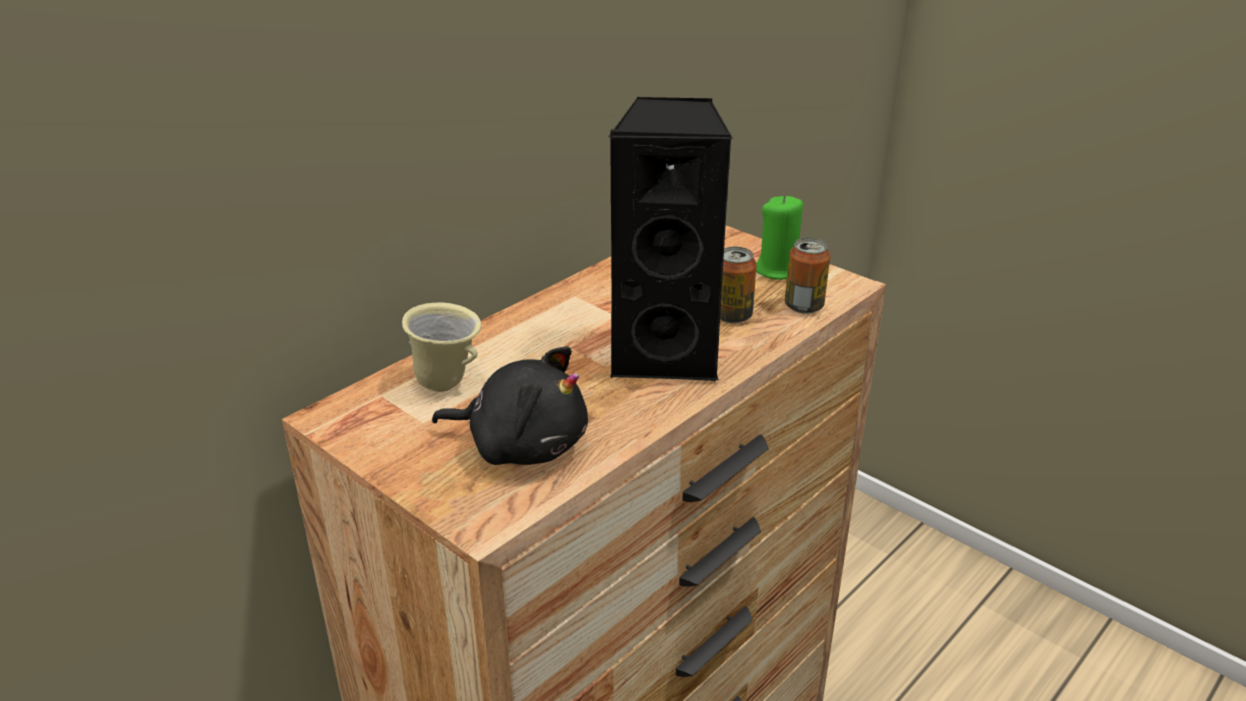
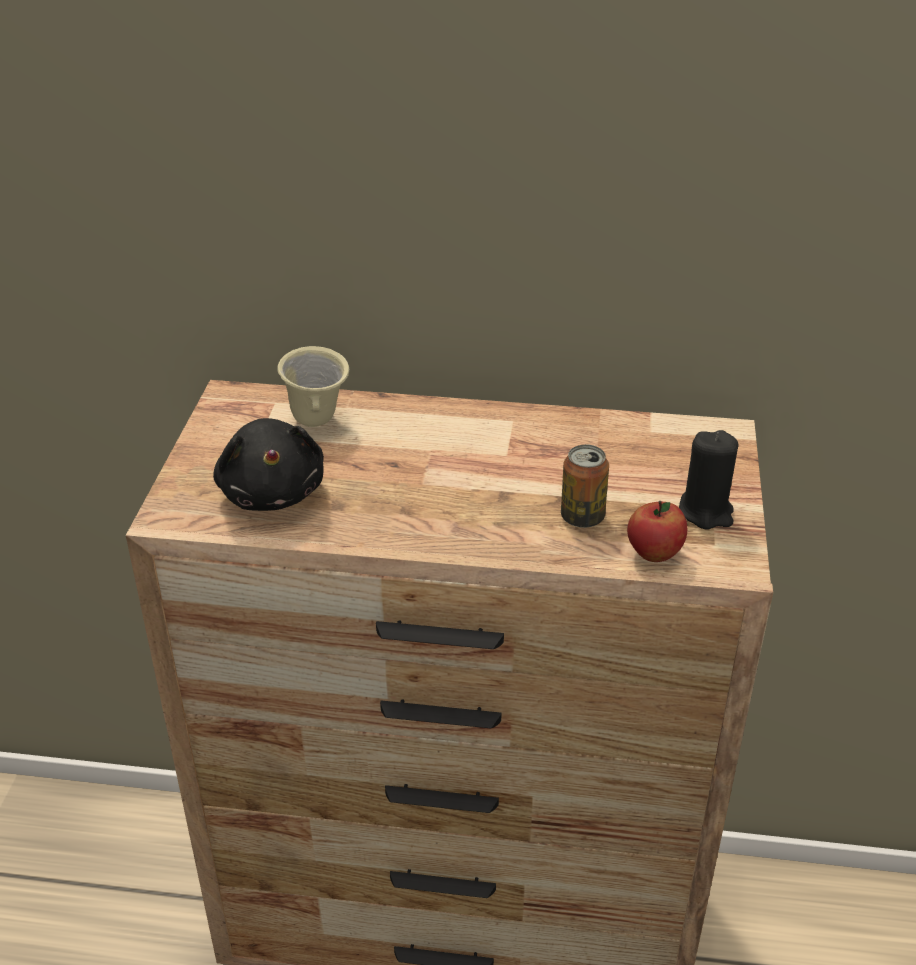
camera: 55 degrees right, 5 degrees up
black speaker [608,97,733,382] -> none
green candle [756,195,803,280] -> black candle [679,430,738,529]
can [785,238,830,314] -> apple [627,501,687,562]

